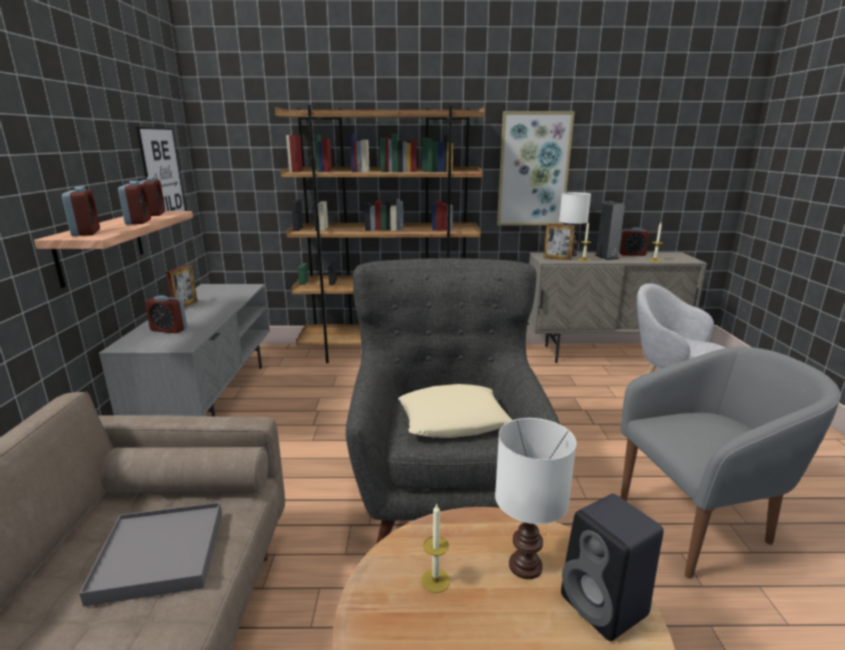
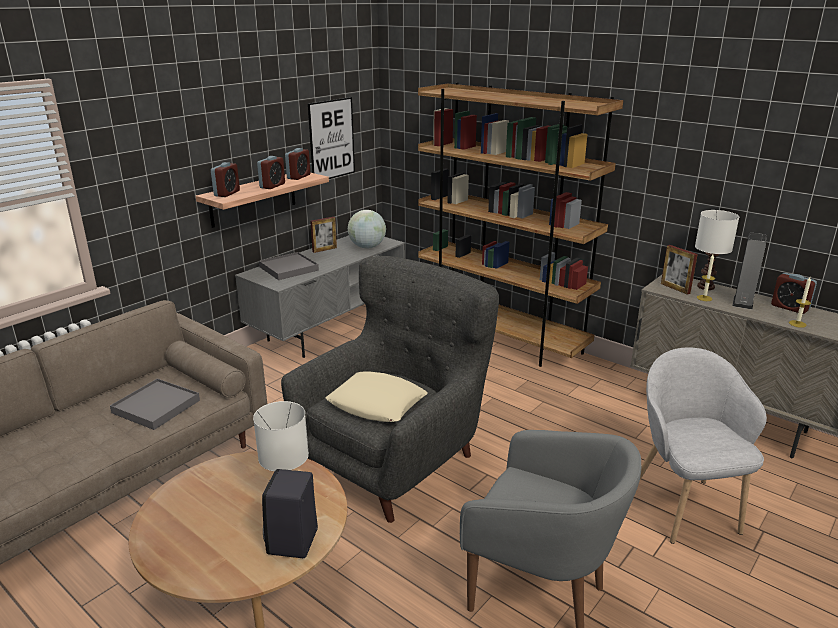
camera: 40 degrees right, 5 degrees up
alarm clock [145,295,187,333] -> grey tray [259,252,319,280]
candle [421,504,450,593] -> none
picture [497,111,575,225] -> none
none -> globe [348,210,386,248]

